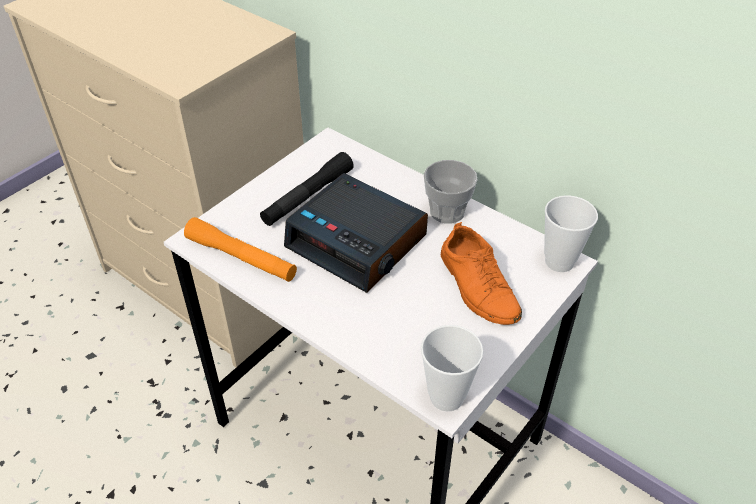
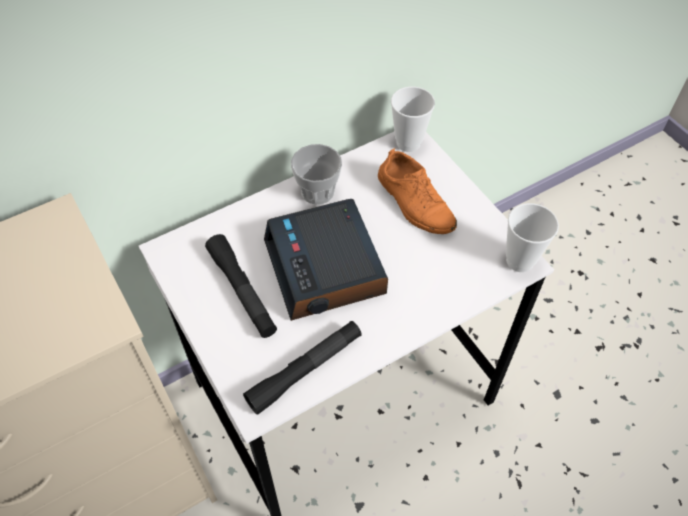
camera: 70 degrees left, 10 degrees up
orange flashlight [184,217,297,282] -> black flashlight [243,321,362,415]
alarm clock [284,173,428,293] -> alarm clock turned 105 degrees clockwise [264,199,388,321]
orange shoe [441,222,522,325] -> orange shoe turned 60 degrees clockwise [378,148,457,234]

